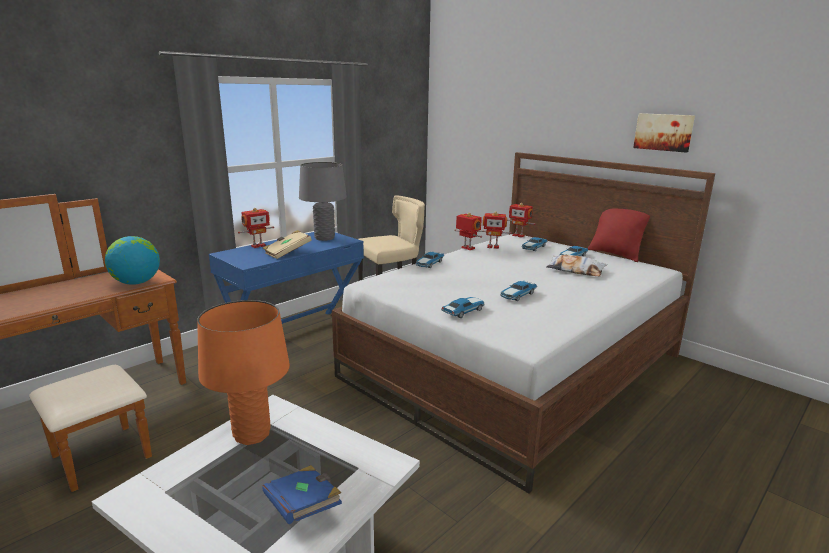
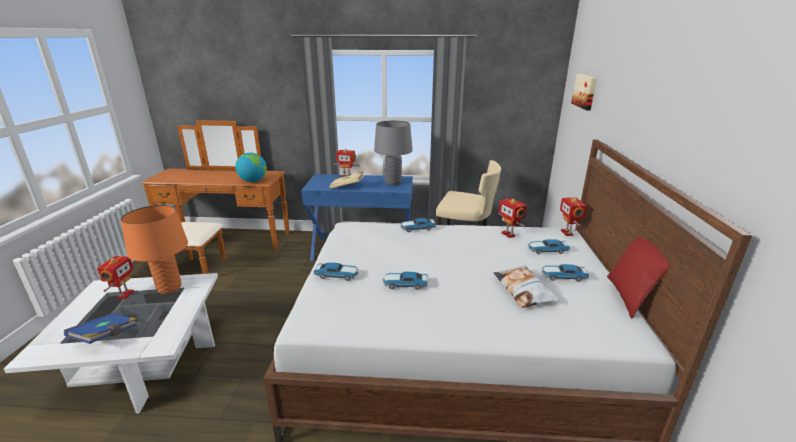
camera: 50 degrees right, 5 degrees up
toy robot [454,213,482,250] -> toy robot moved to [97,256,134,299]
picture [633,113,695,153] -> picture moved to [571,74,597,111]

